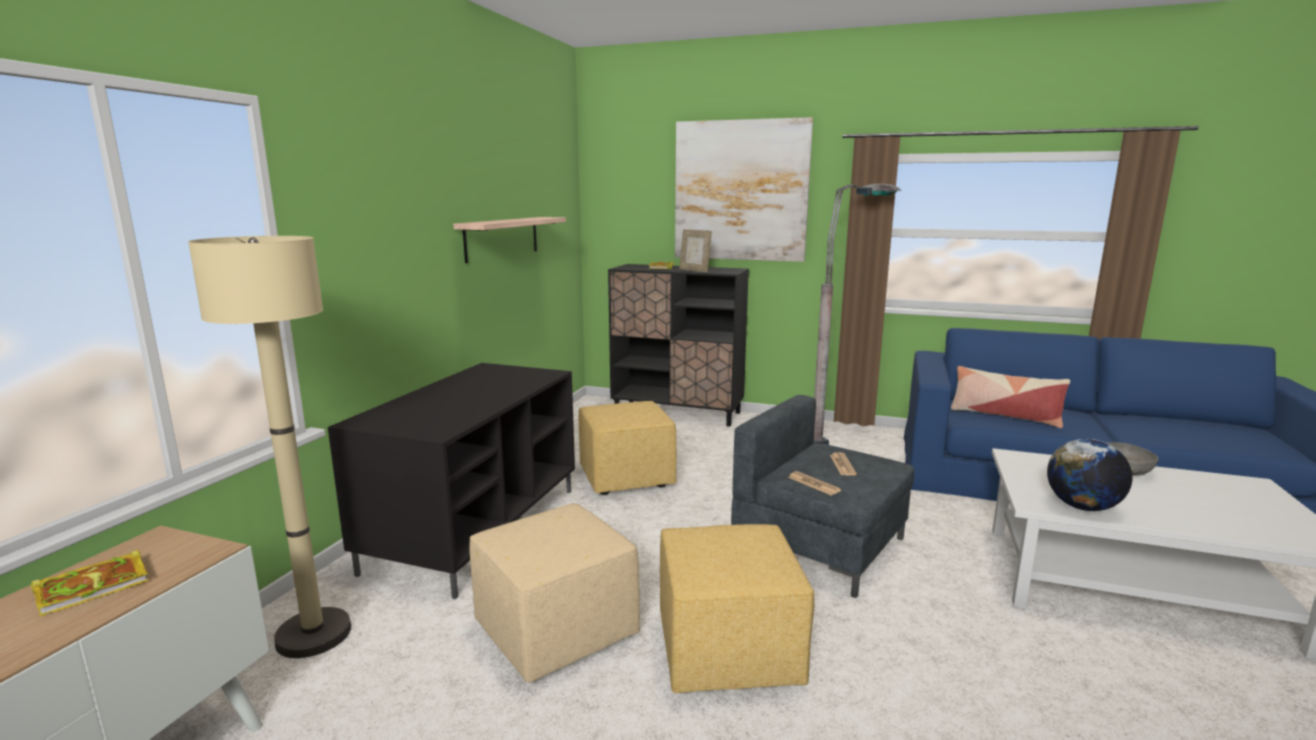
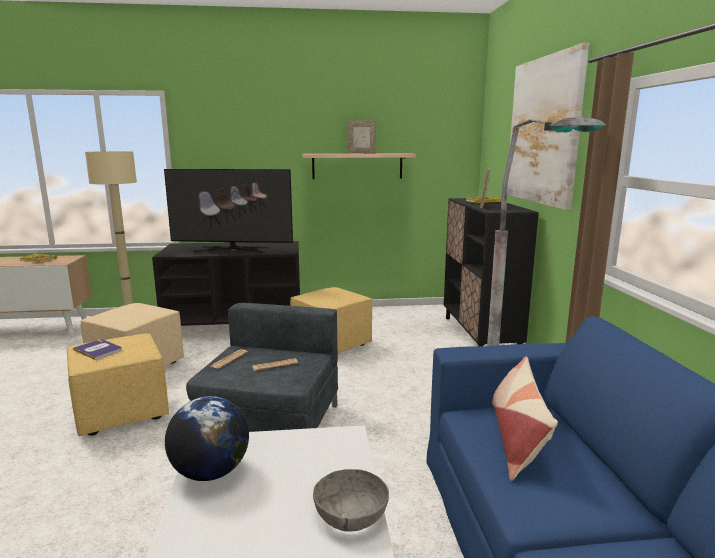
camera: 65 degrees right, 0 degrees up
none -> book [73,339,122,360]
none -> television [164,169,293,253]
none -> picture frame [348,121,377,154]

